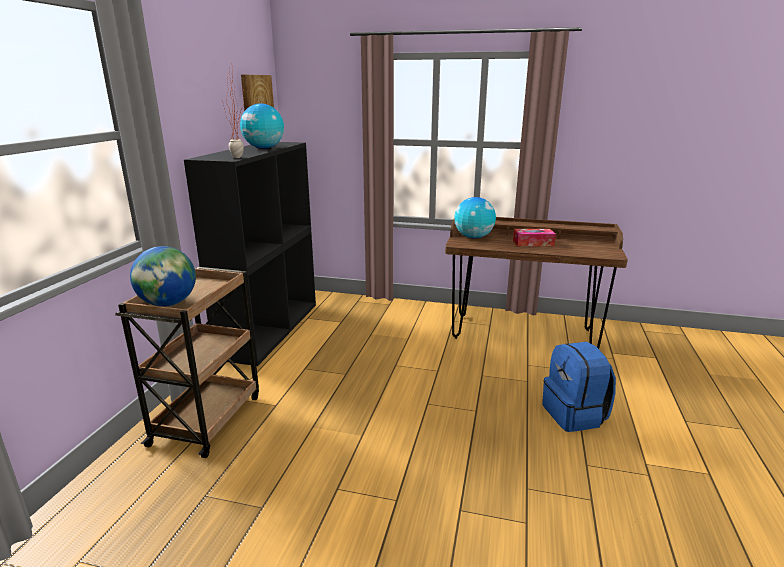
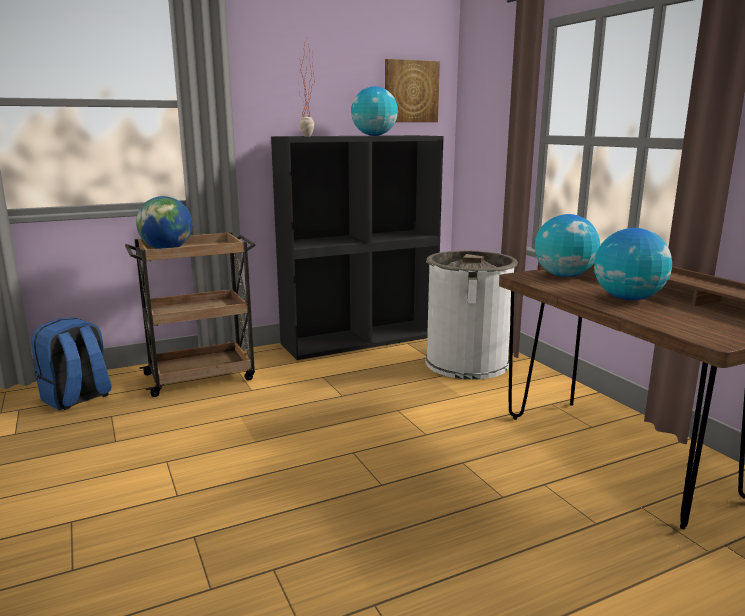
camera: 50 degrees right, 5 degrees down
tissue box [513,229,556,246] -> globe [594,228,672,300]
blue backpack [542,342,616,432] -> blue backpack moved to [31,317,111,410]
none -> white trash can [425,250,518,380]

